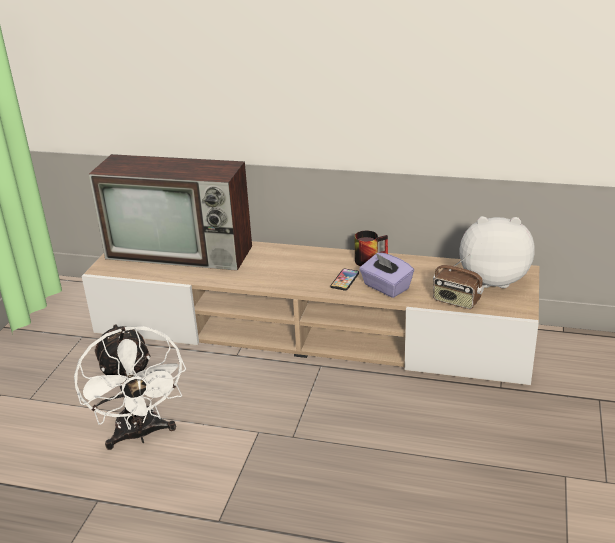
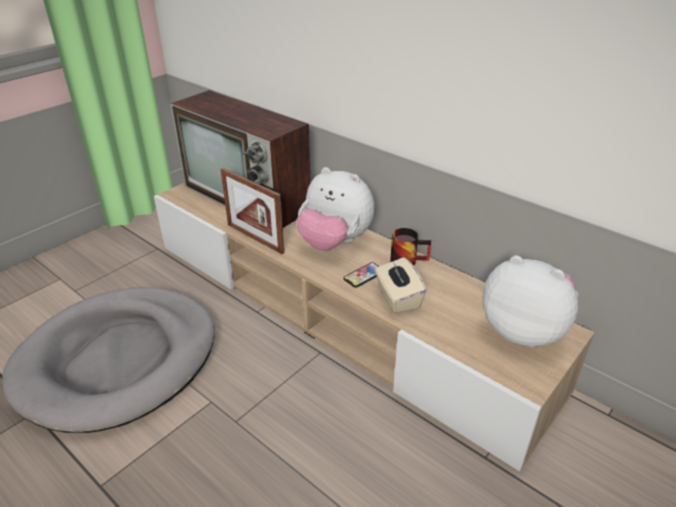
camera: 25 degrees right, 5 degrees up
white fan [74,324,186,450] -> grey dog bed [2,287,215,433]
purple tissue box [359,252,414,298] -> beige tissue box [375,257,427,314]
radio [433,254,484,309] -> none
none -> picture frame [221,168,284,254]
none -> plush toy [296,167,375,251]

